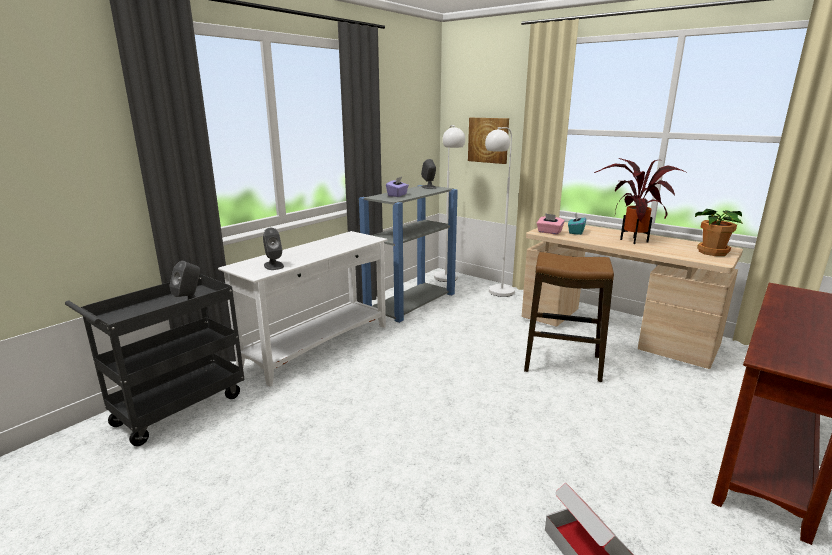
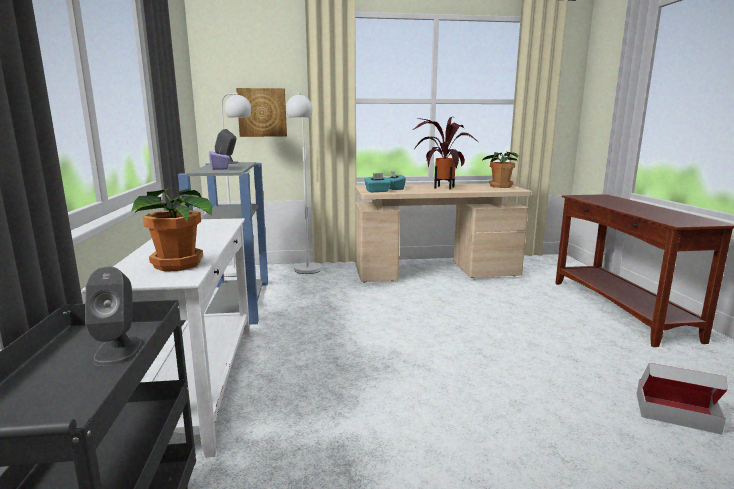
camera: 45 degrees left, 5 degrees down
grey speaker [263,228,284,270] -> potted plant [132,188,212,271]
stool [524,252,614,382] -> none
pink tissue box [537,213,565,234] -> turquoise tissue box [364,173,391,192]

